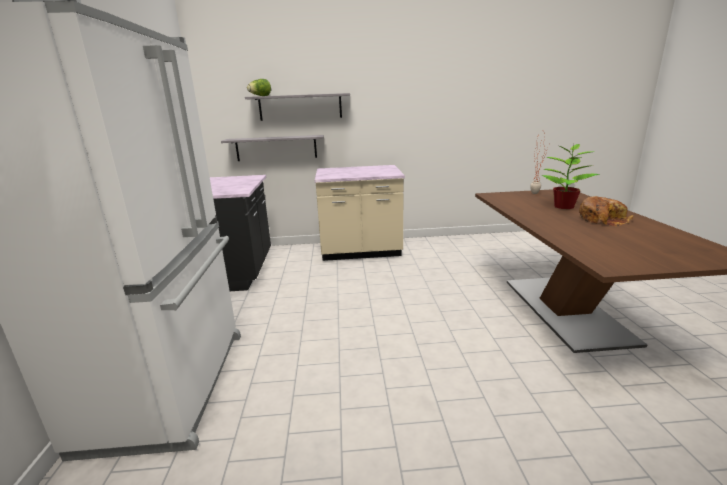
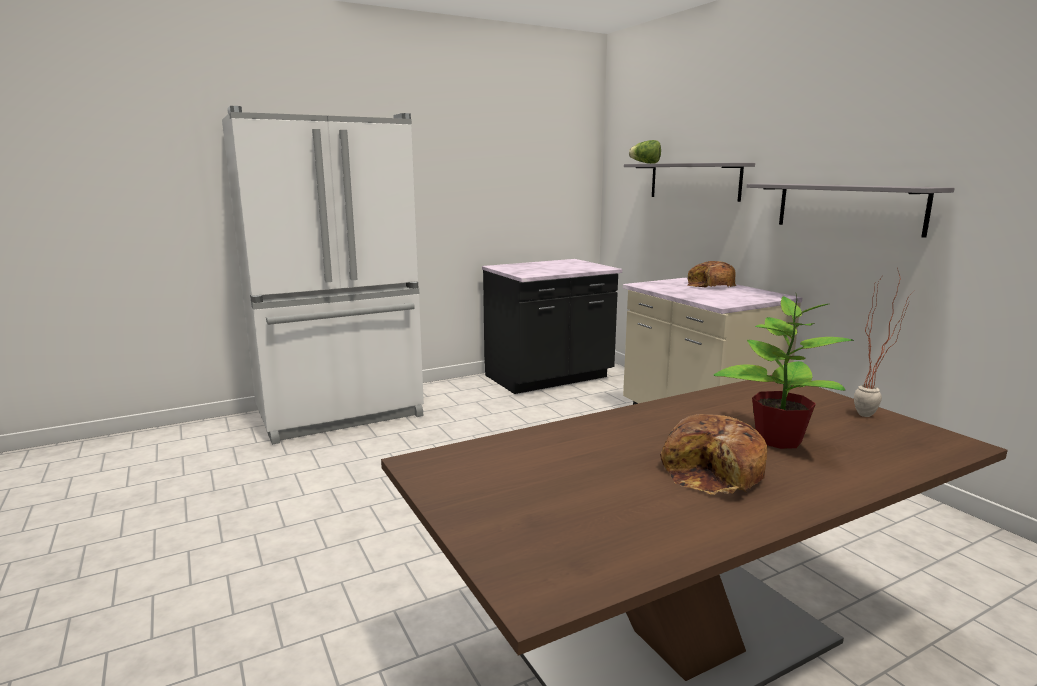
camera: 65 degrees right, 5 degrees down
grey shelf [221,135,324,161] -> grey shelf moved to [747,183,955,238]
none -> bread [688,261,736,288]

